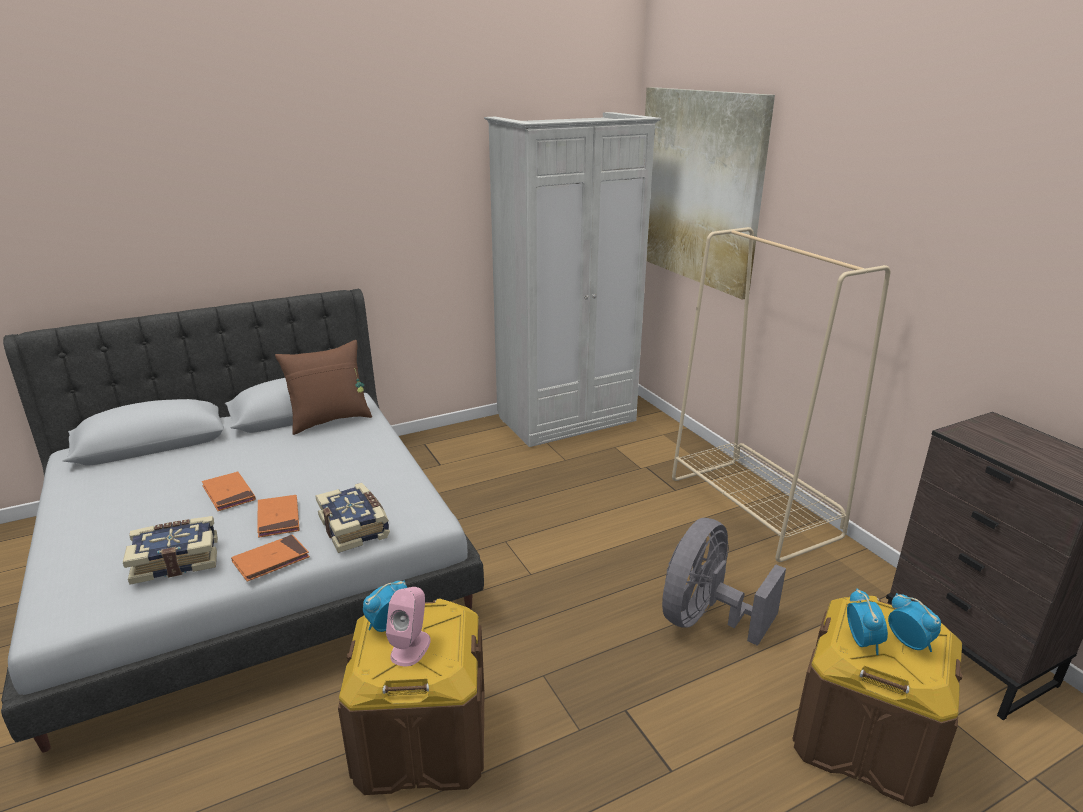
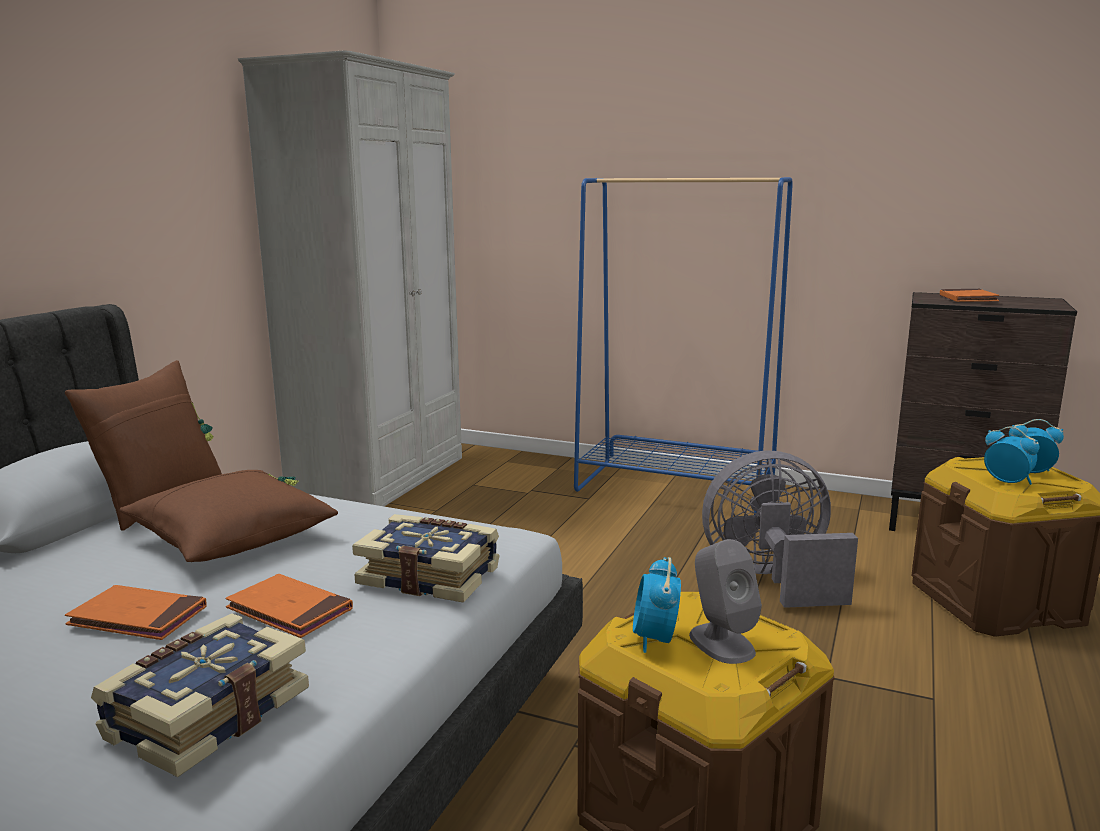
camera: 40 degrees left, 10 degrees down
orange book [231,535,310,581] -> orange book moved to [940,289,999,302]
pink speaker [386,587,431,666] -> grey speaker [689,539,762,664]
picture [645,87,775,300] -> none
grey fan [662,518,786,646] -> grey fan turned 90 degrees clockwise [702,450,858,608]
beige clothes rack [672,227,890,562] -> blue clothes rack [574,177,793,515]
none -> brown pillow [120,470,338,562]

